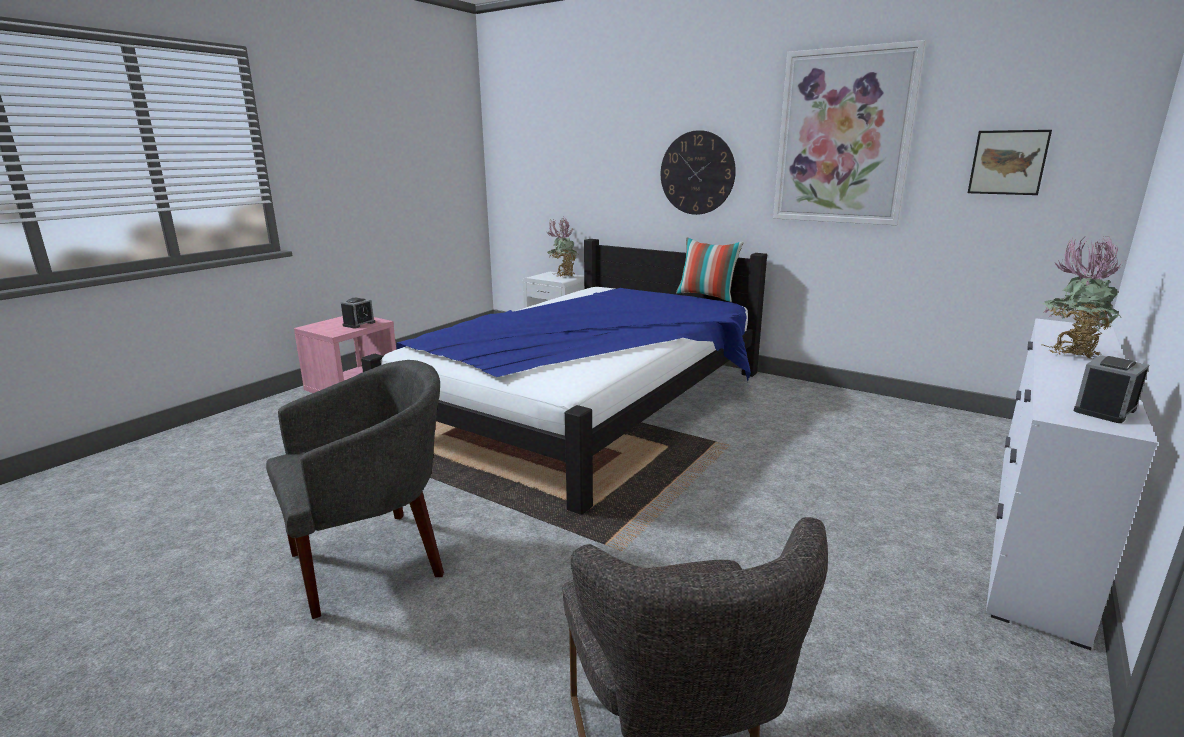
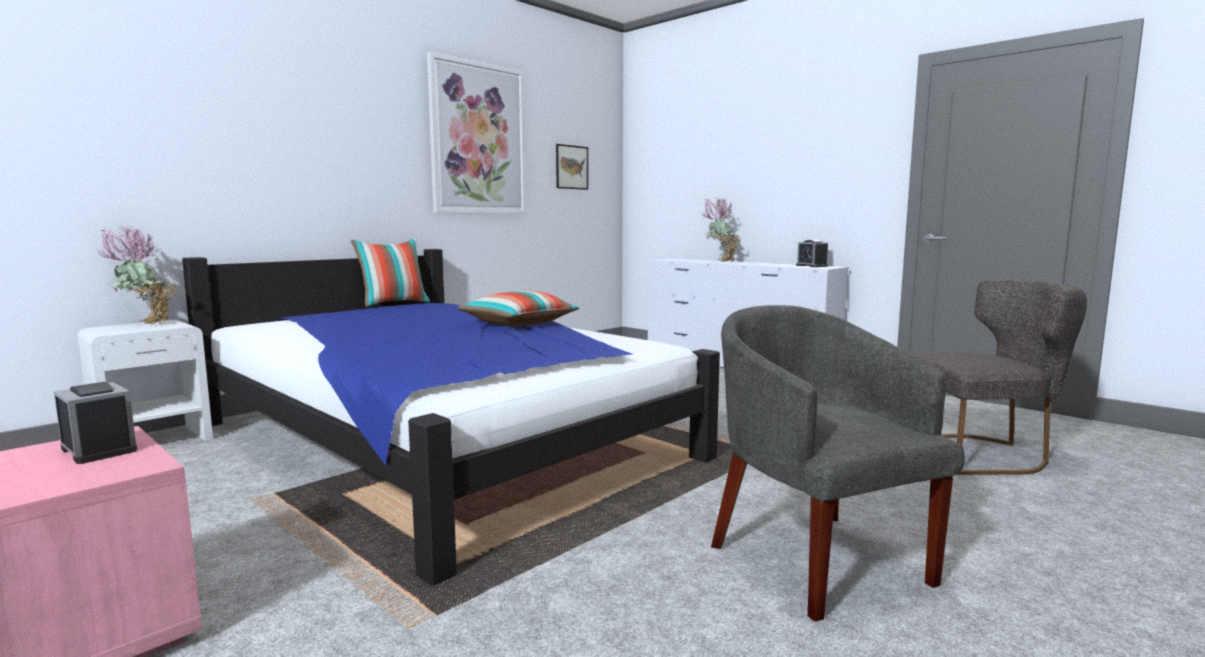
camera: 80 degrees left, 10 degrees down
wall clock [661,130,736,215] -> none
none -> pillow [457,291,579,327]

